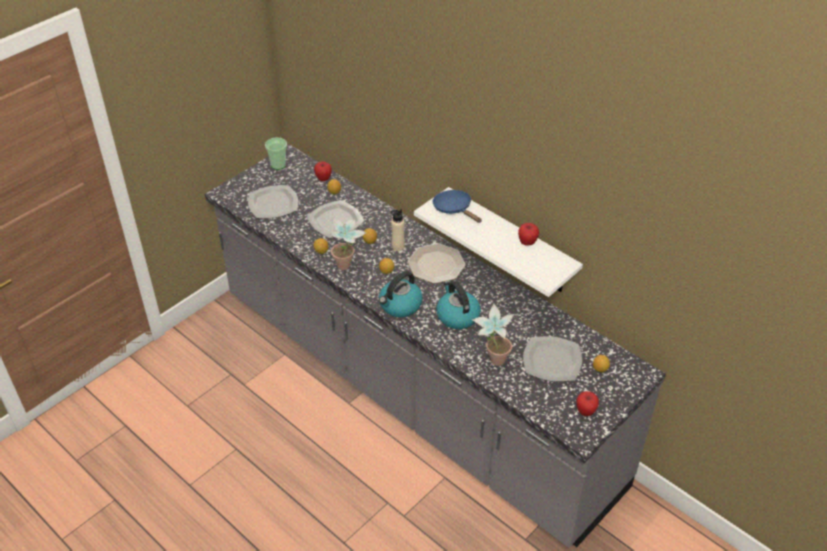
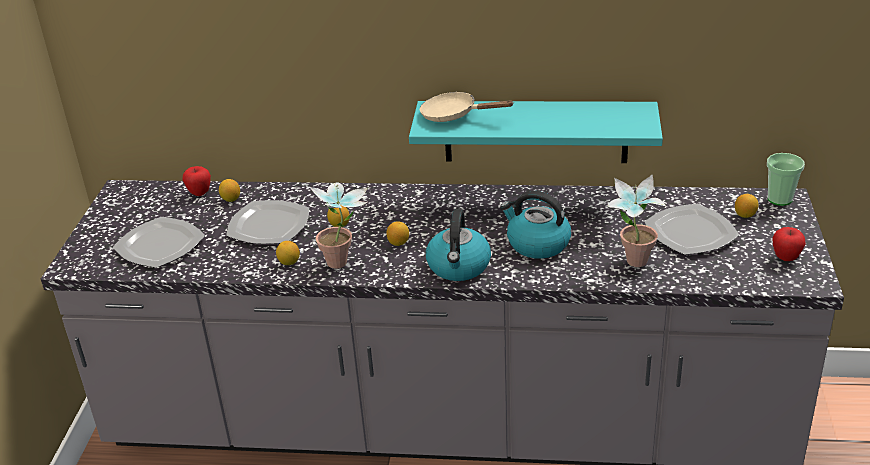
camera: 35 degrees left, 10 degrees down
cup [265,137,287,170] -> cup moved to [767,153,805,206]
beige bottle [391,209,405,251] -> none
plate [408,243,466,284] -> none
white shelf [414,187,583,297] -> turquoise shelf [409,101,663,163]
blue frying pan [432,190,482,223] -> beige frying pan [420,91,513,122]
apple [518,223,539,246] -> none

